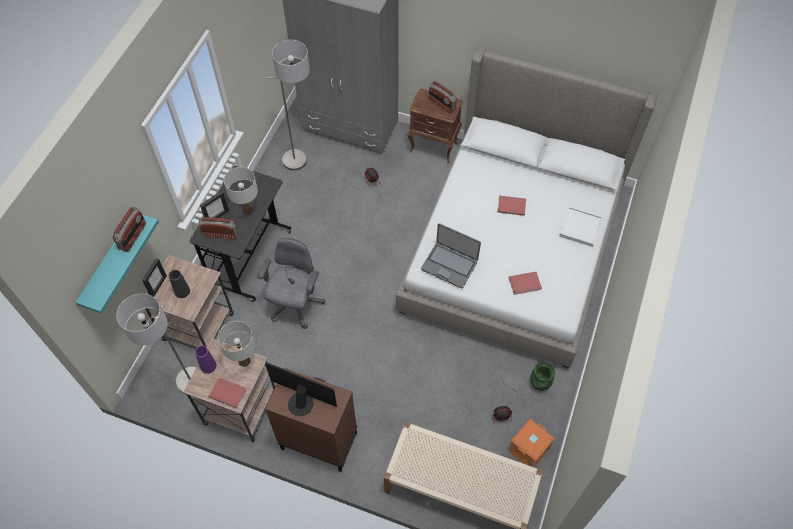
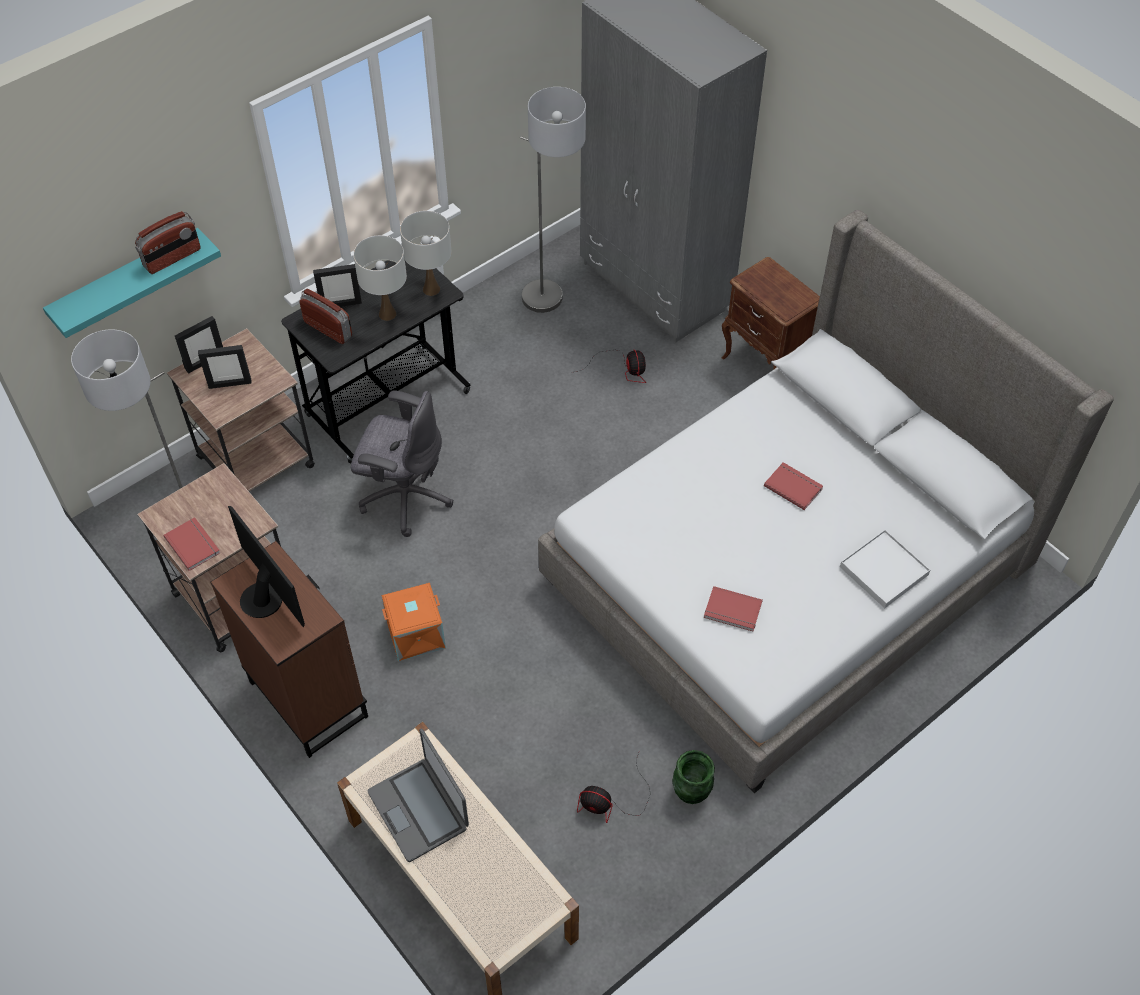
camera: 30 degrees right, 5 degrees down
black vase [169,270,190,298] -> picture frame [198,345,252,389]
purple vase [195,345,217,374] -> none
white table lamp [218,321,255,367] -> white table lamp moved to [400,211,452,296]
grey office chair [257,238,325,329] -> grey office chair turned 60 degrees clockwise [351,390,454,537]
laptop [421,223,481,288] -> laptop moved to [368,729,469,862]
radio [429,81,457,113] -> none
orange storage box [507,419,555,467] -> orange storage box moved to [382,583,446,661]

